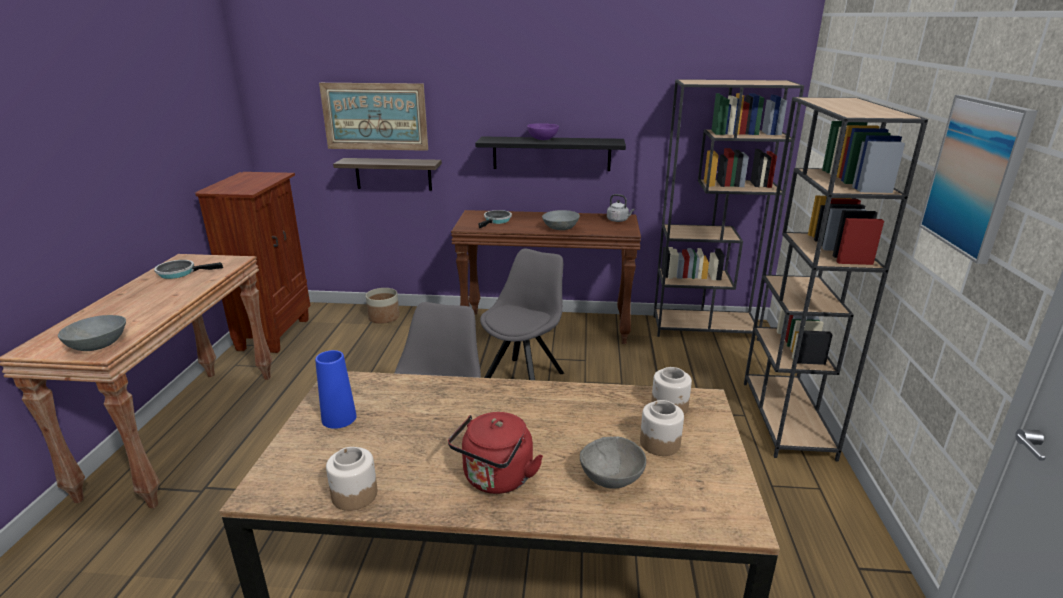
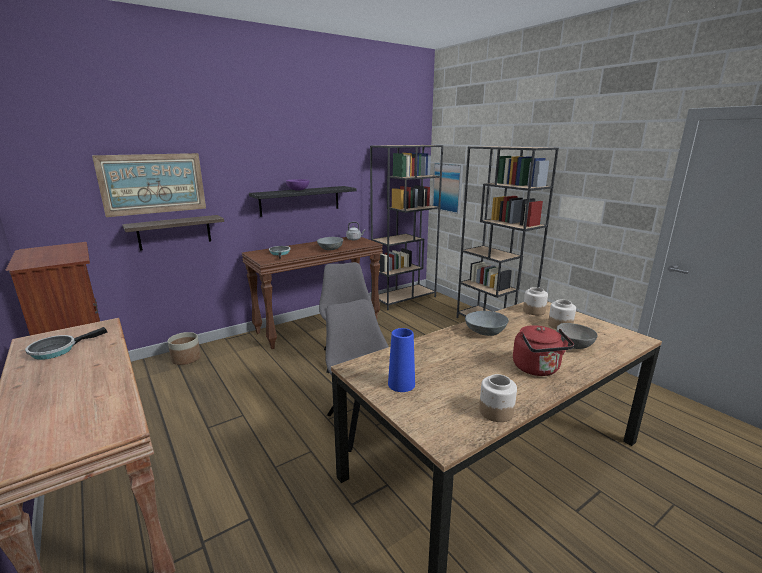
camera: 40 degrees left, 5 degrees down
grey bowl [58,315,126,351] -> grey bowl moved to [465,311,509,336]
picture [919,95,1038,264] -> picture moved to [432,163,463,214]

